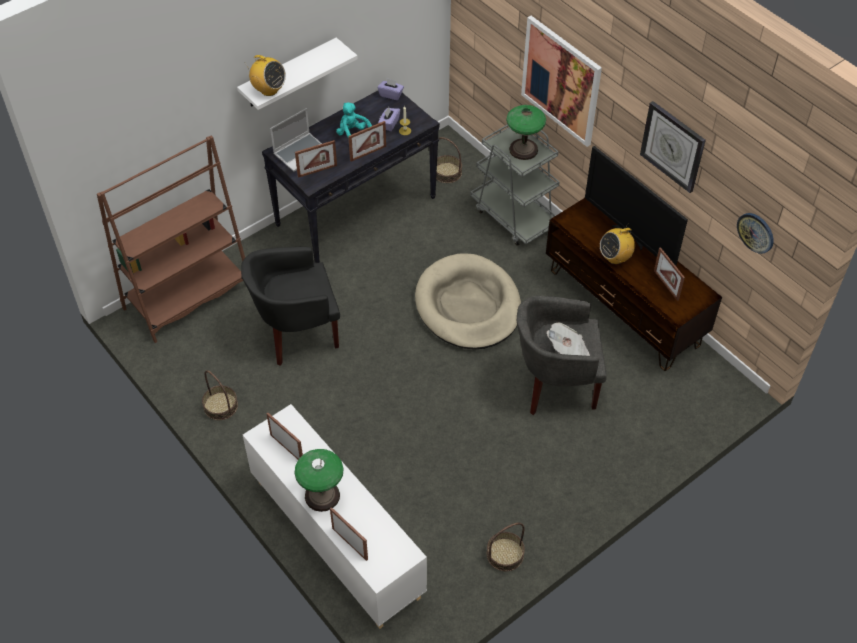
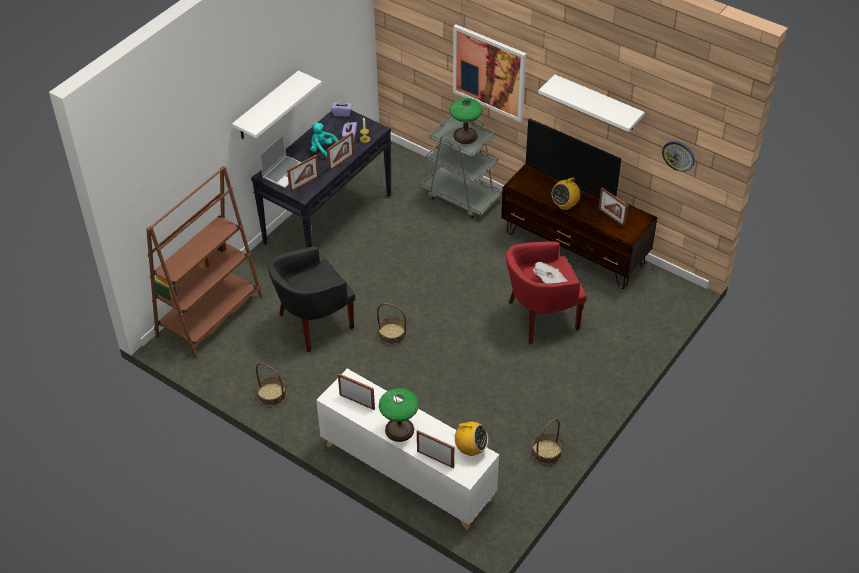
camera: 15 degrees left, 5 degrees down
radio [245,55,286,96] -> radio moved to [455,422,488,456]
beige dog bed [415,253,521,349] -> none
basket [436,137,462,183] -> basket moved to [377,303,406,345]
grey armchair [517,296,607,415] -> red armchair [506,241,587,345]
wall clock [640,101,706,193] -> white shelf [538,75,645,132]

